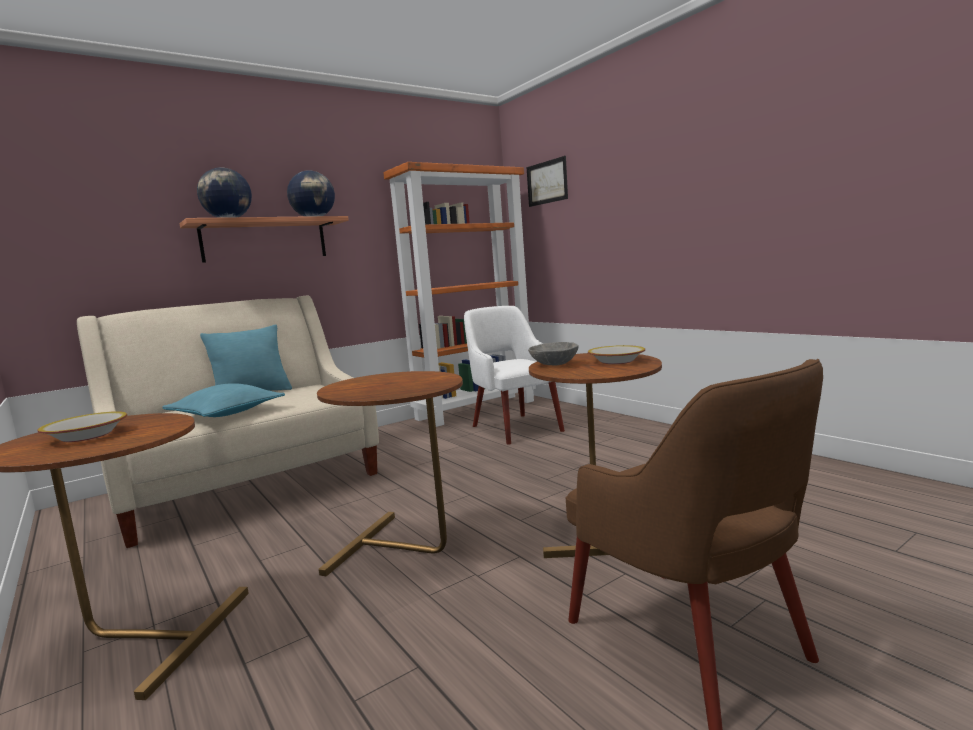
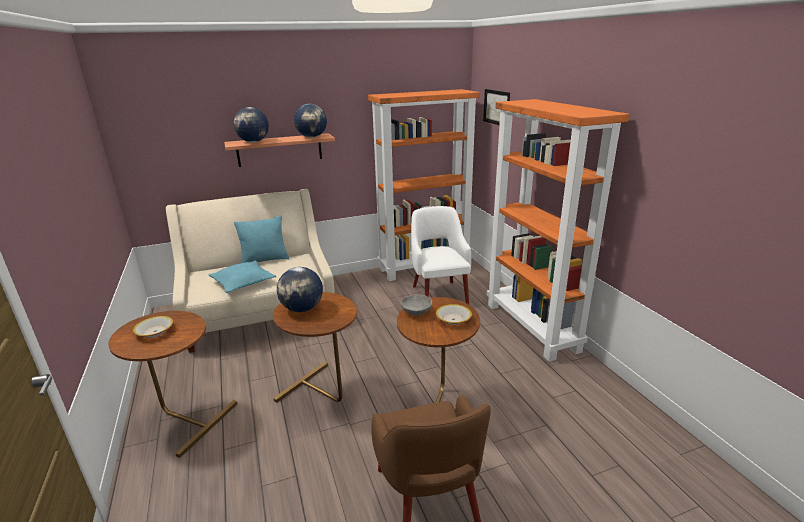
camera: 15 degrees right, 15 degrees up
none -> globe [277,267,323,312]
none -> orange bookcase [486,99,629,362]

